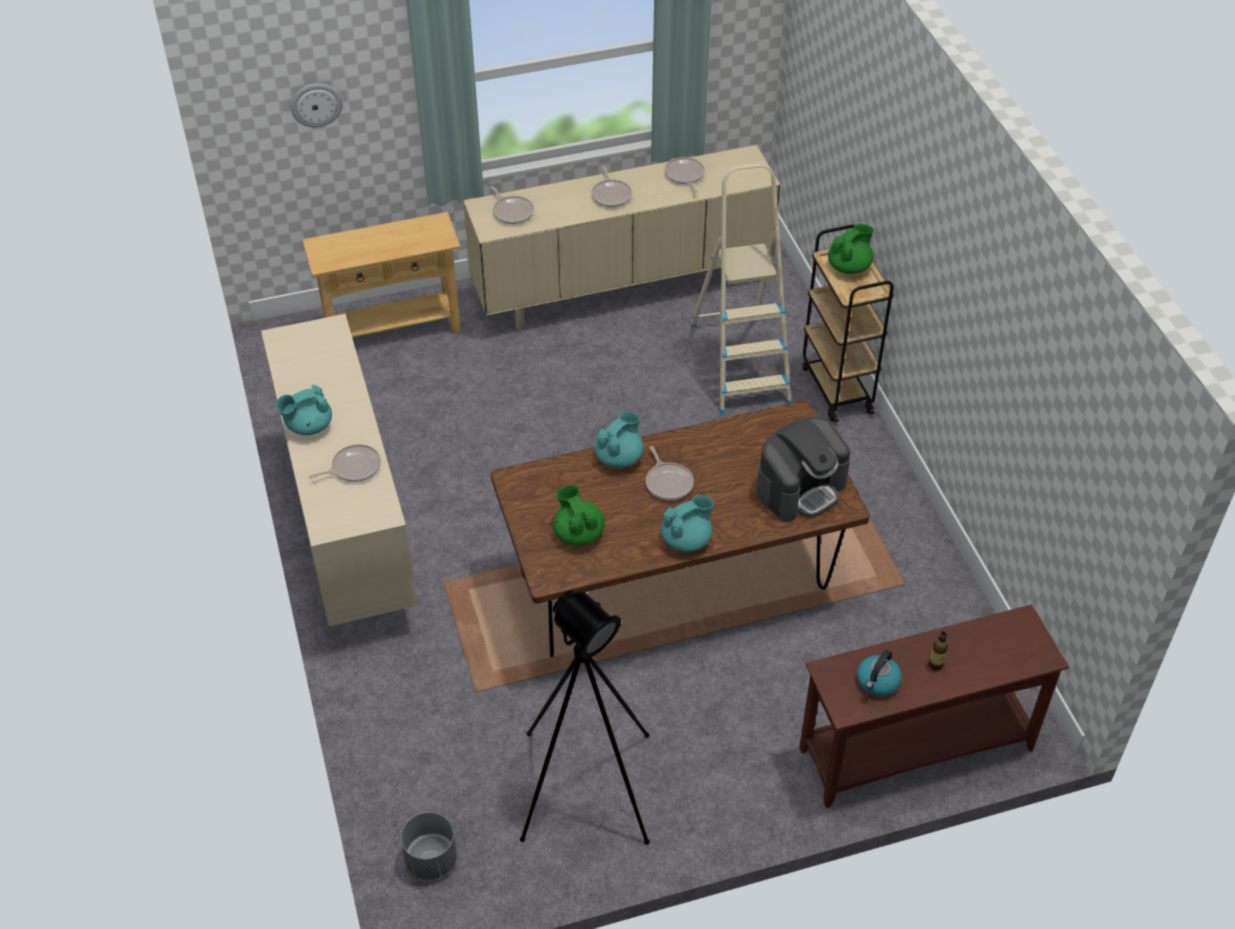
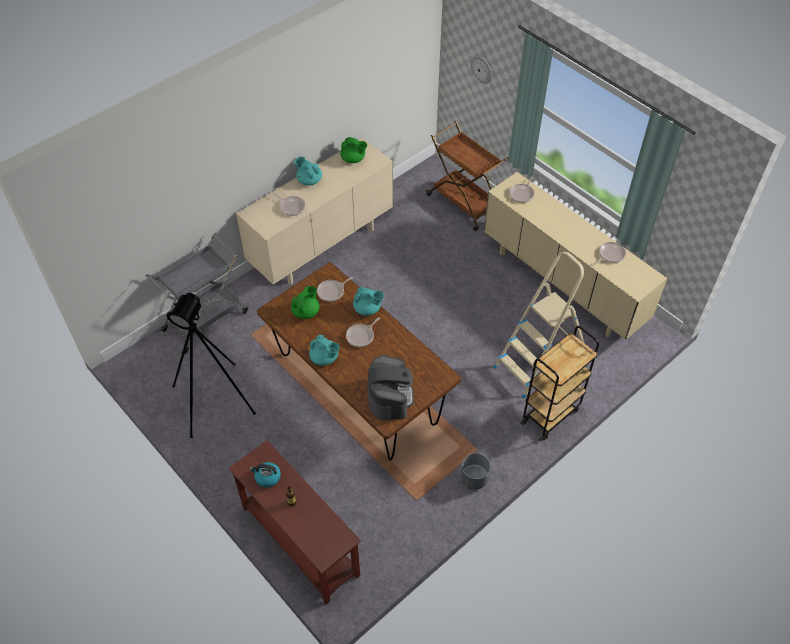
camera: 65 degrees right, 5 degrees up
beige console table [302,212,461,337] -> brown cart [426,121,510,231]
grey planter [401,812,457,880] -> grey planter moved to [461,453,491,490]
frying pan [591,166,632,207] -> frying pan moved to [317,277,353,302]
coffee machine [757,417,850,522] -> coffee machine turned 120 degrees counterclockwise [368,355,414,420]
green teapot [828,224,874,274] -> green teapot moved to [340,137,367,163]
none -> grey cart [146,233,248,354]

